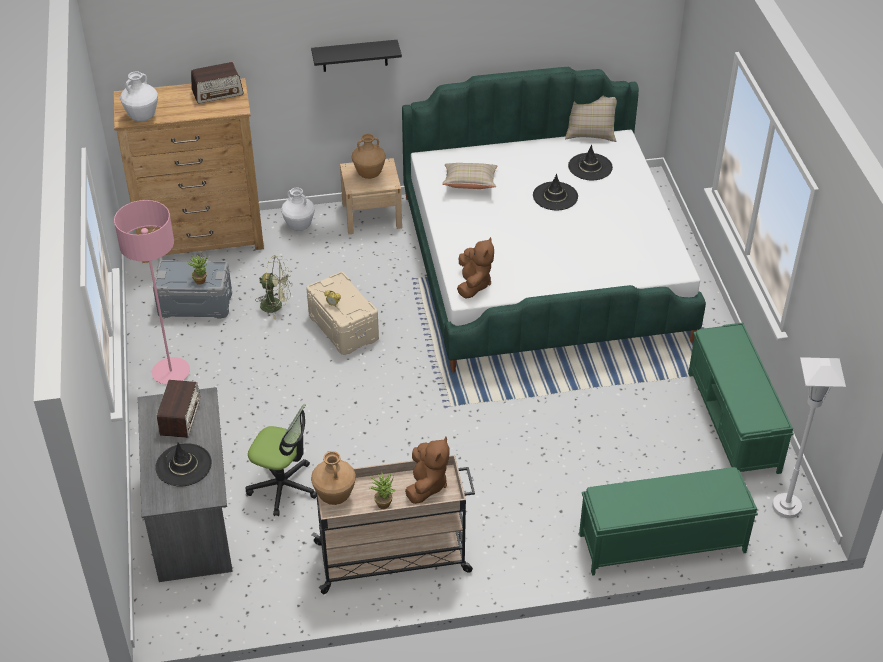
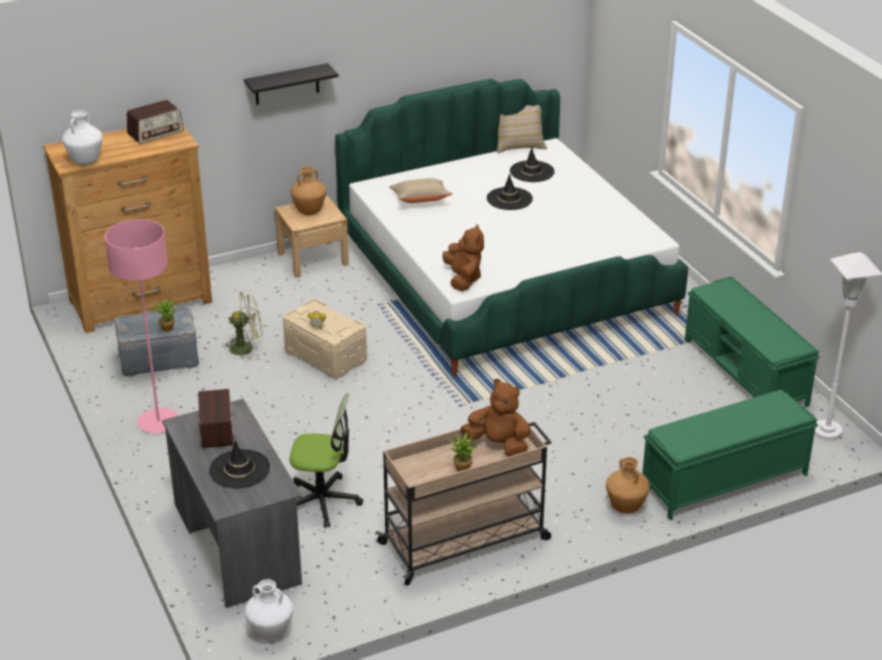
camera: 15 degrees left, 10 degrees down
white vase [281,187,315,231] -> white vase moved to [245,579,293,641]
brown vase [311,451,356,505] -> brown vase moved to [606,457,650,514]
brown plush toy [405,437,449,504] -> brown plush toy turned 60 degrees counterclockwise [461,379,531,457]

